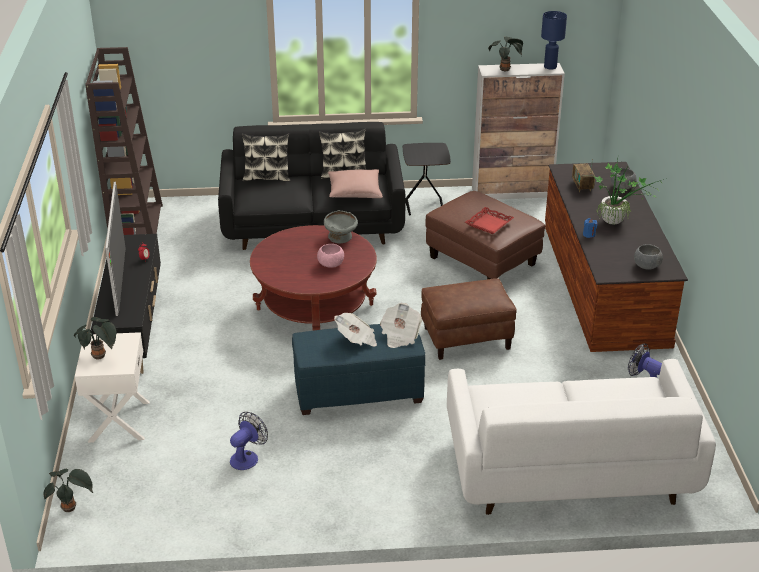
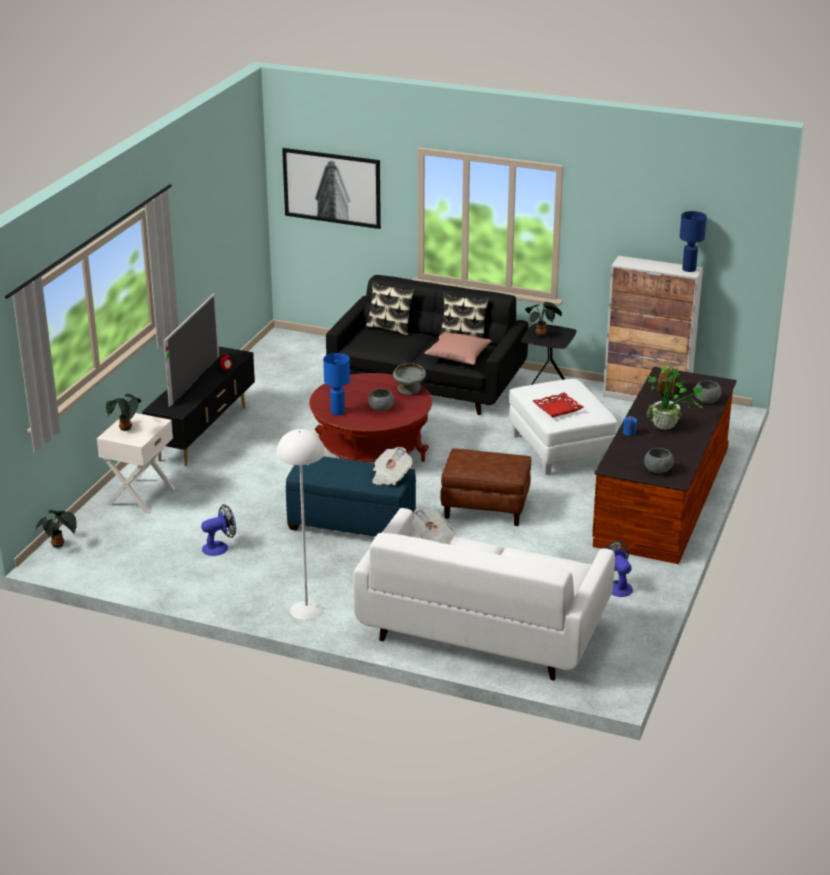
camera: 25 degrees right, 5 degrees down
brown bookcase [85,47,163,235] -> none
pink bowl [317,244,344,268] -> grey bowl [368,389,394,411]
newspaper [334,313,377,346] -> newspaper moved to [412,509,455,544]
brown ottoman [425,191,545,279] -> white ottoman [509,379,617,475]
potted plant [488,37,523,71] -> potted plant moved to [525,302,562,336]
none -> white floor lamp [276,429,324,620]
none -> picture [282,148,381,229]
none -> blue table lamp [323,353,350,415]

